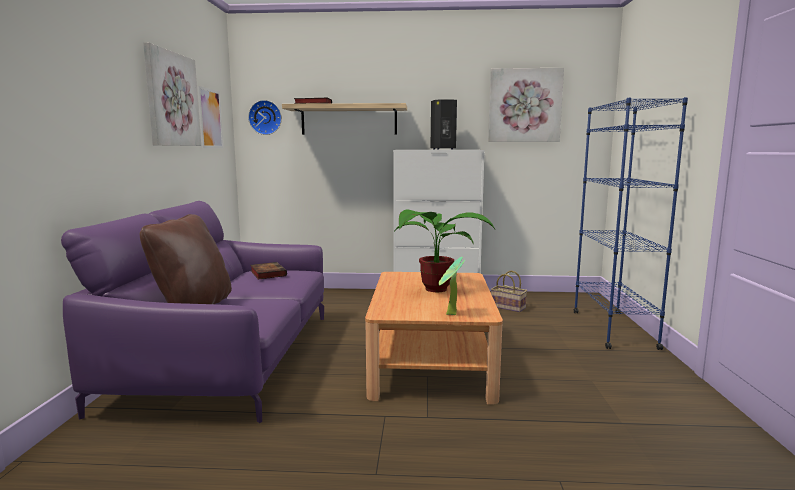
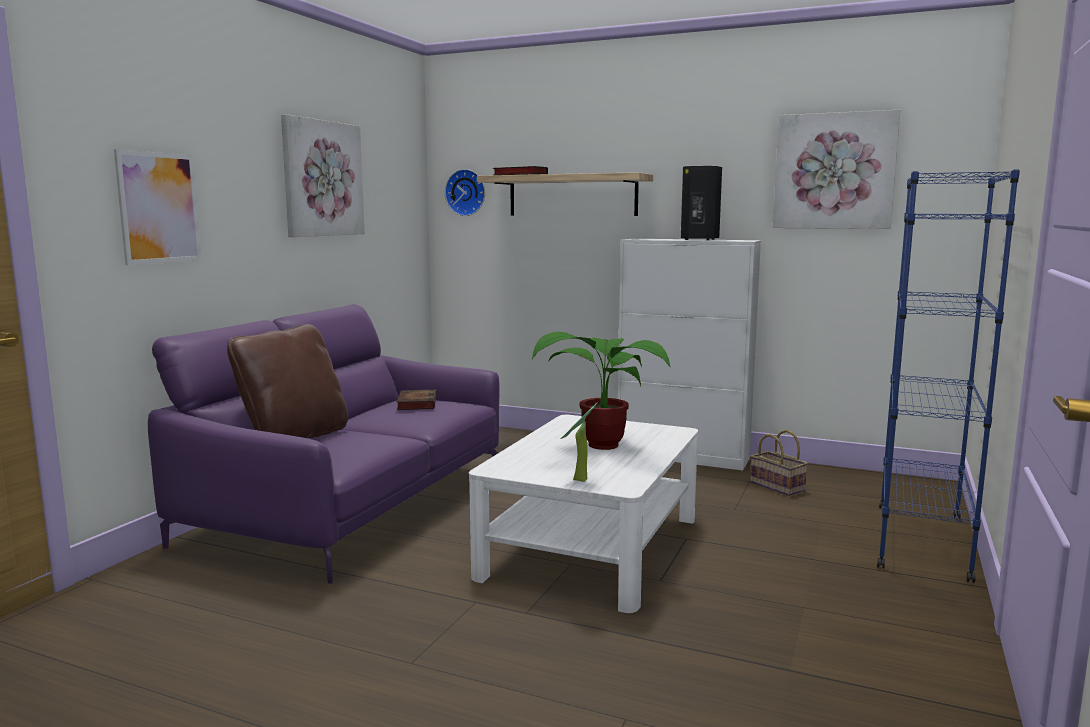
camera: 20 degrees right, 0 degrees up
picture [197,86,223,148] -> picture moved to [114,149,202,265]
brown coffee table [365,272,503,405] -> white coffee table [469,415,698,613]

